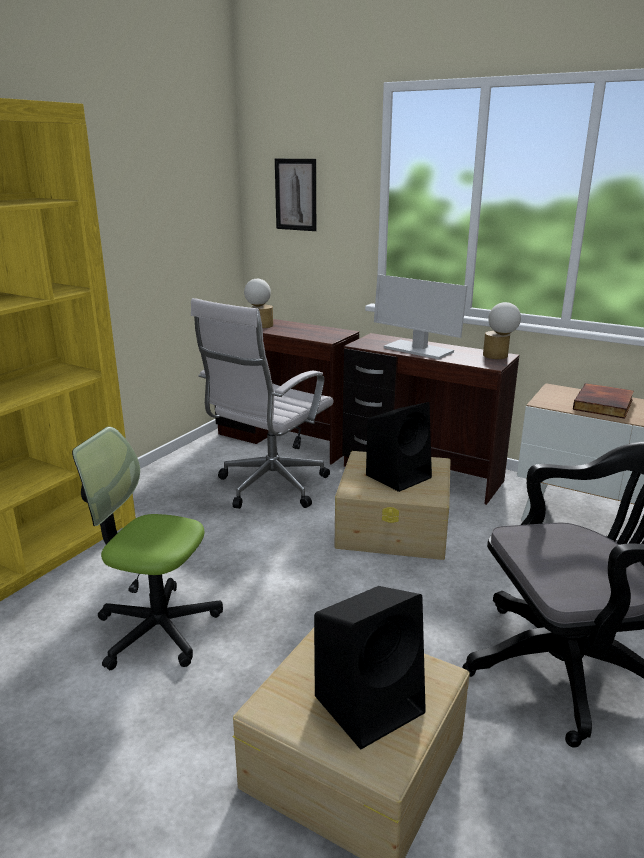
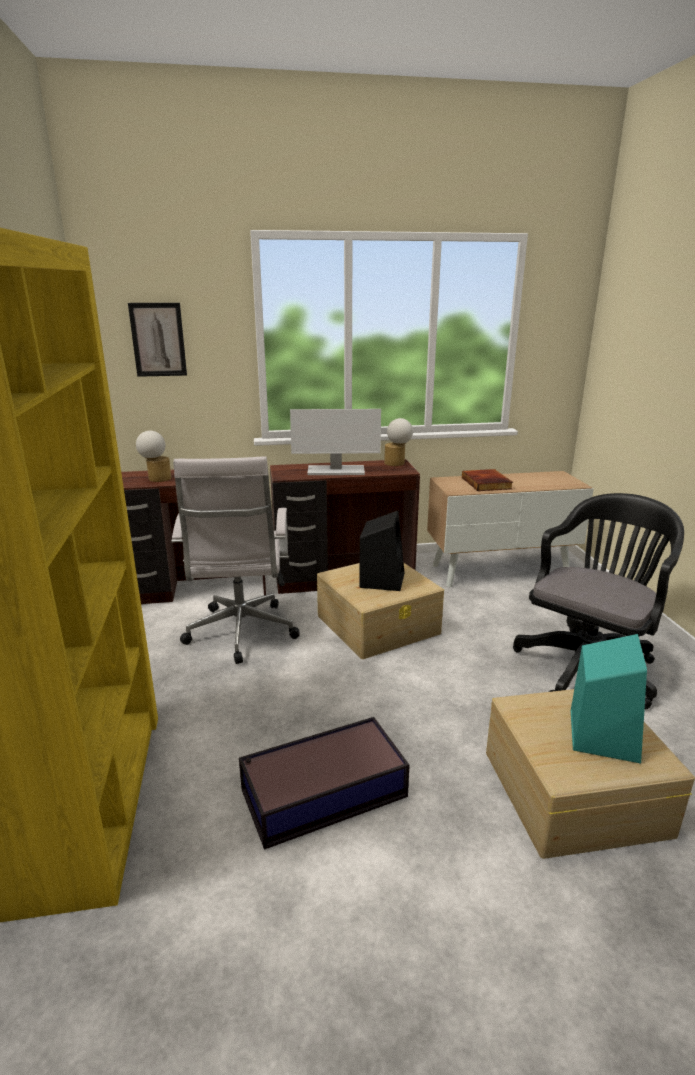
camera: 40 degrees left, 0 degrees up
office chair [72,427,223,670] -> storage box [239,717,410,850]
black speaker [314,586,426,749] -> turquoise speaker [571,634,647,763]

